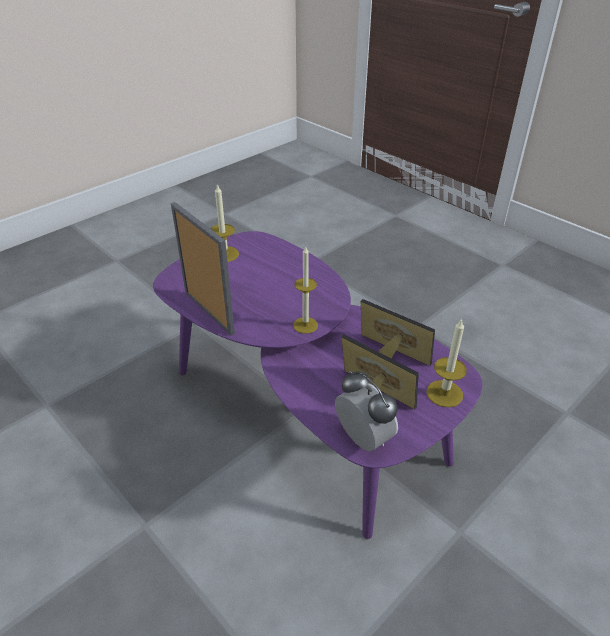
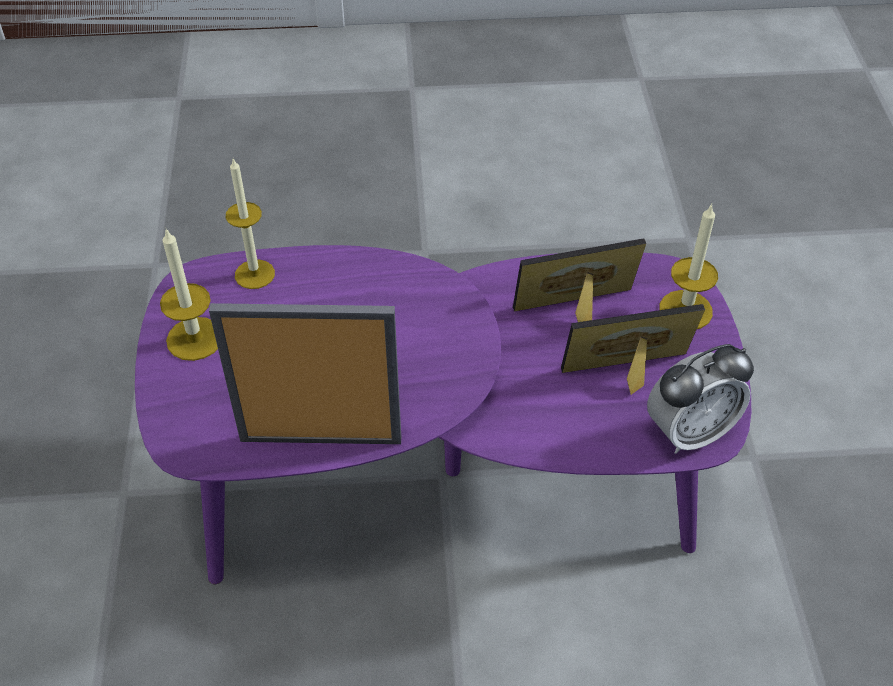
camera: 50 degrees left, 10 degrees up
candle [293,247,318,334] -> candle moved to [226,159,275,289]
alarm clock [335,370,398,451] -> alarm clock turned 150 degrees clockwise [647,344,754,454]

